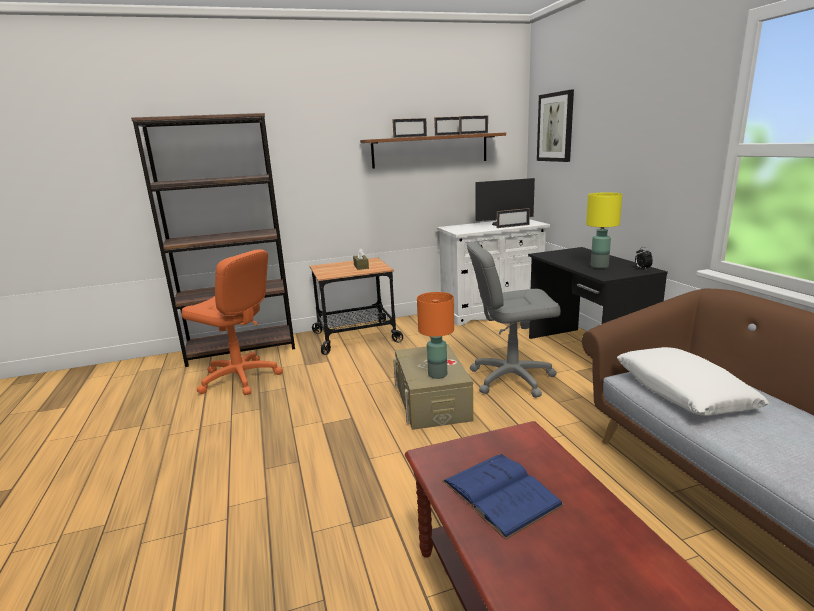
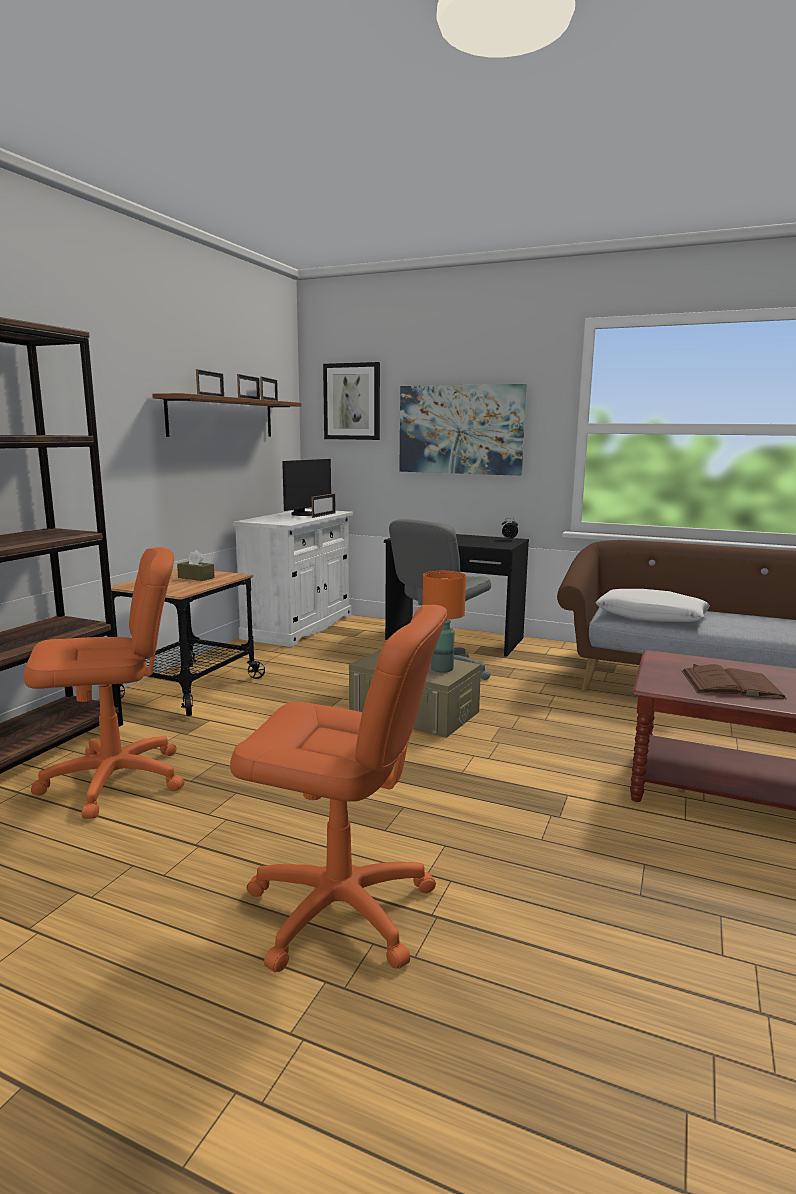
camera: 50 degrees left, 5 degrees down
blue book [442,454,564,540] -> brown book [681,664,787,699]
yellow table lamp [586,192,622,269] -> none
none -> orange office chair [230,605,447,972]
none -> picture [399,384,527,476]

